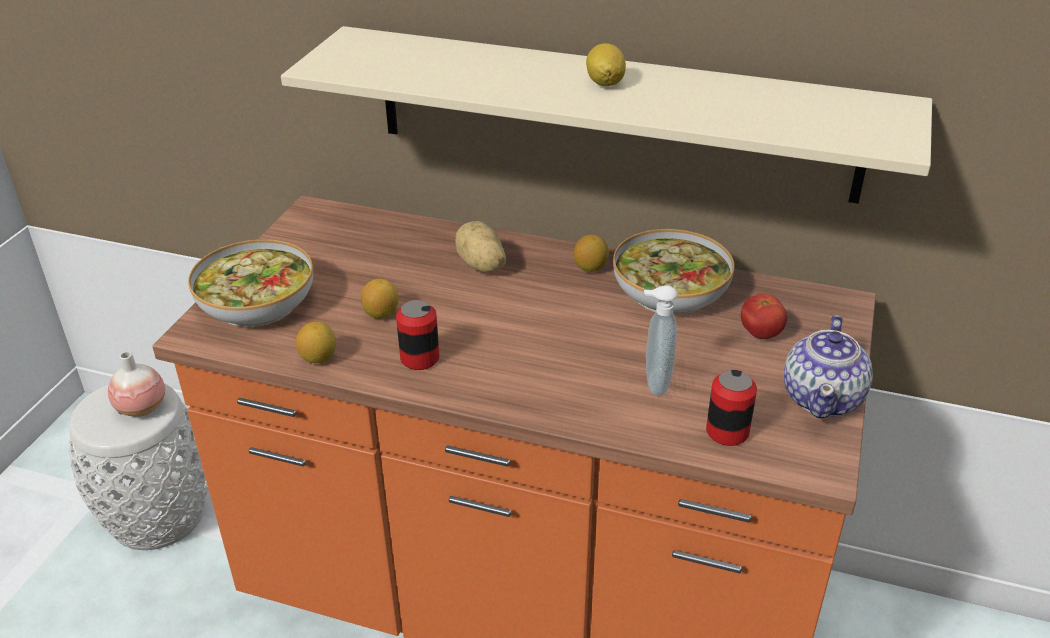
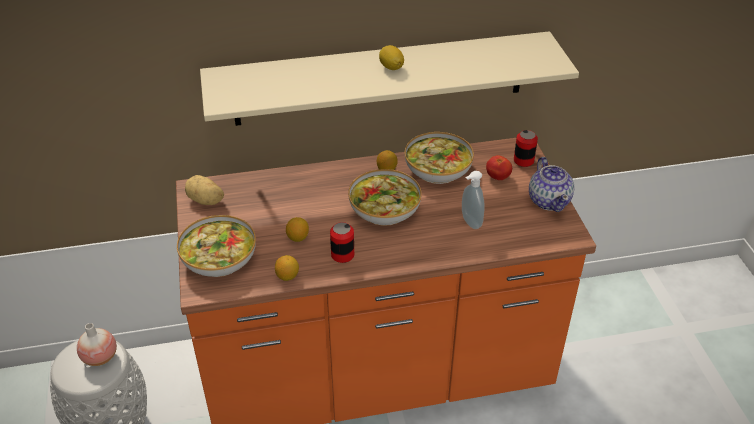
camera: 30 degrees left, 5 degrees up
potato [455,221,506,273] -> potato moved to [185,175,224,205]
can [706,370,757,446] -> can moved to [514,130,538,167]
none -> bowl [348,169,422,226]

